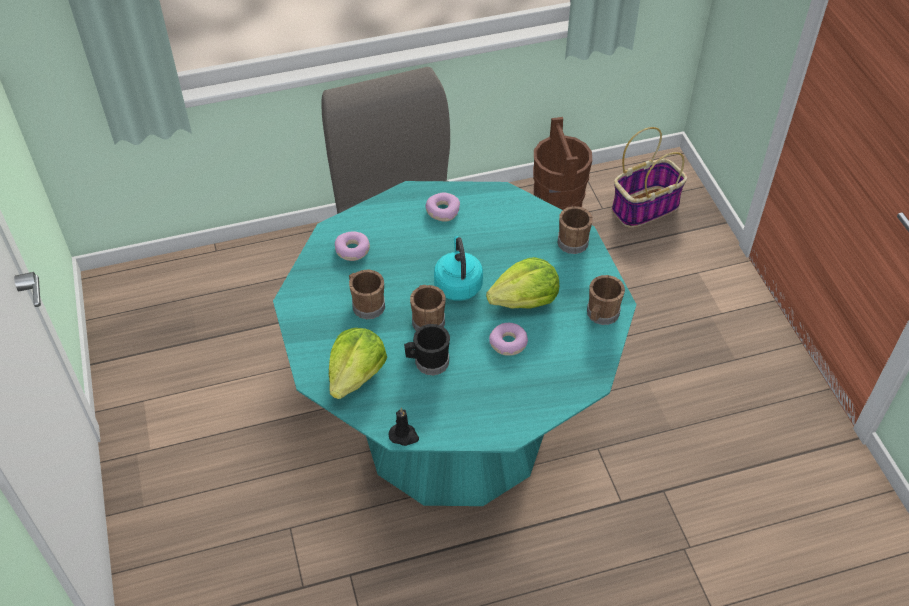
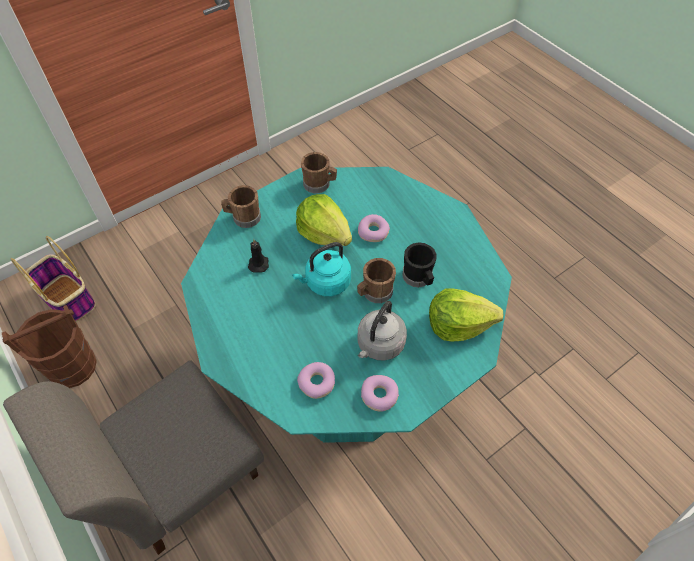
camera: 110 degrees left, 5 degrees up
brown mug [349,269,385,319] -> grey kettle [357,301,407,361]
black candle [389,407,419,446] -> black candle moved to [248,239,269,273]
donut [426,192,460,222] -> donut moved to [361,375,399,412]

